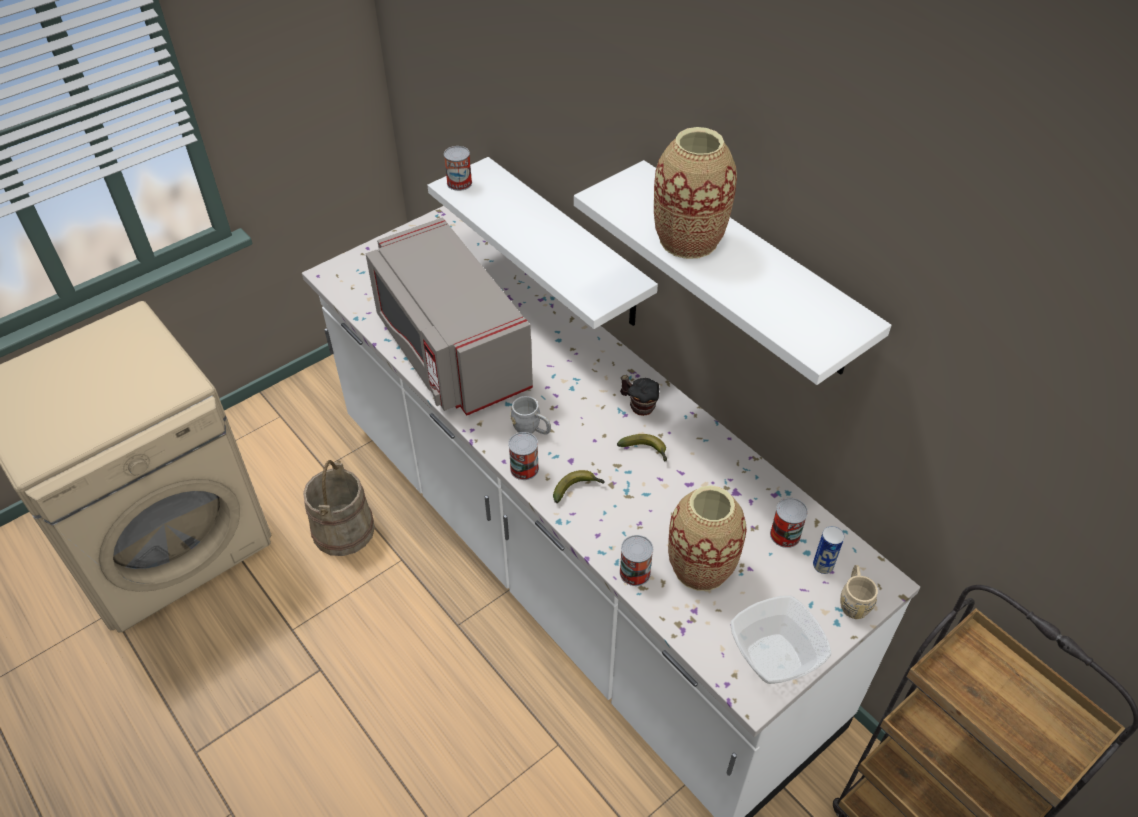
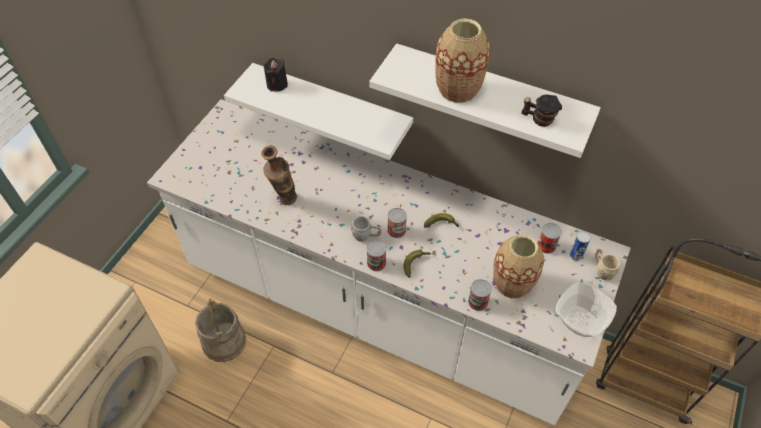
camera: 25 degrees left, 5 degrees up
grey microwave [366,217,533,415] -> vase [261,146,297,205]
can [444,146,472,191] -> can moved to [387,208,407,238]
mug [620,375,659,416] -> mug moved to [521,95,562,127]
none -> black candle [264,58,288,92]

